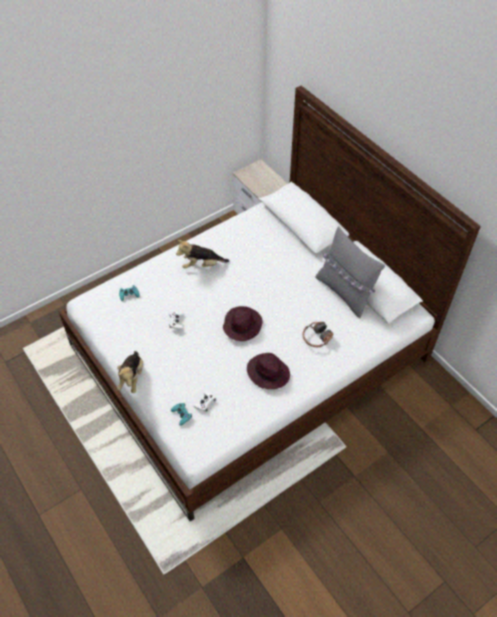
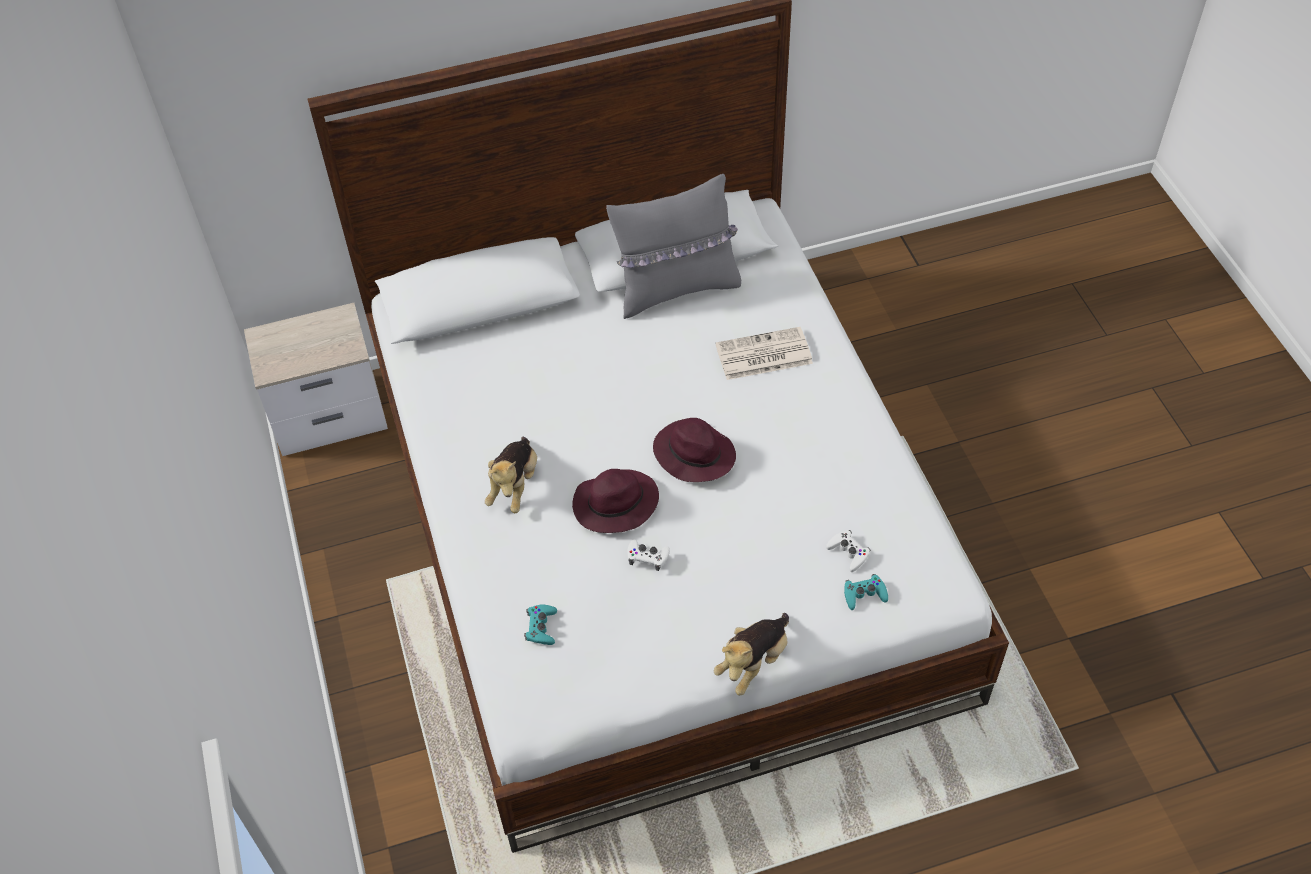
camera: 70 degrees left, 0 degrees up
plush toy [117,351,143,393] -> plush toy turned 105 degrees clockwise [713,613,789,695]
purple hat [247,353,290,389] -> purple hat moved to [572,469,659,533]
headphones [302,322,333,347] -> newspaper [715,327,813,380]

